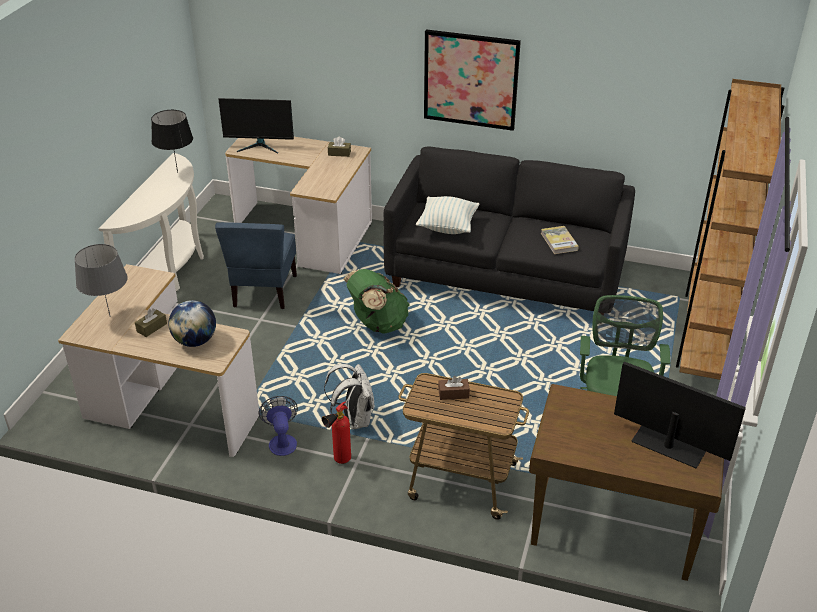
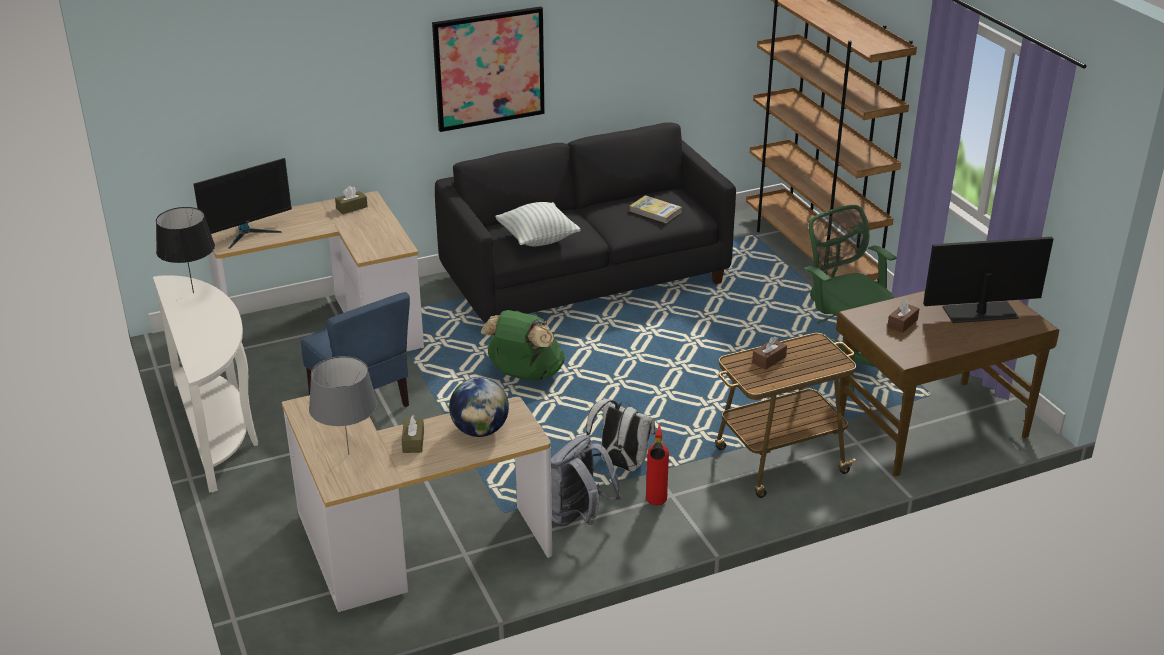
camera: 40 degrees left, 5 degrees down
fan [259,396,298,456] -> grey backpack [551,435,622,527]
none -> brown tissue box [887,300,919,333]

